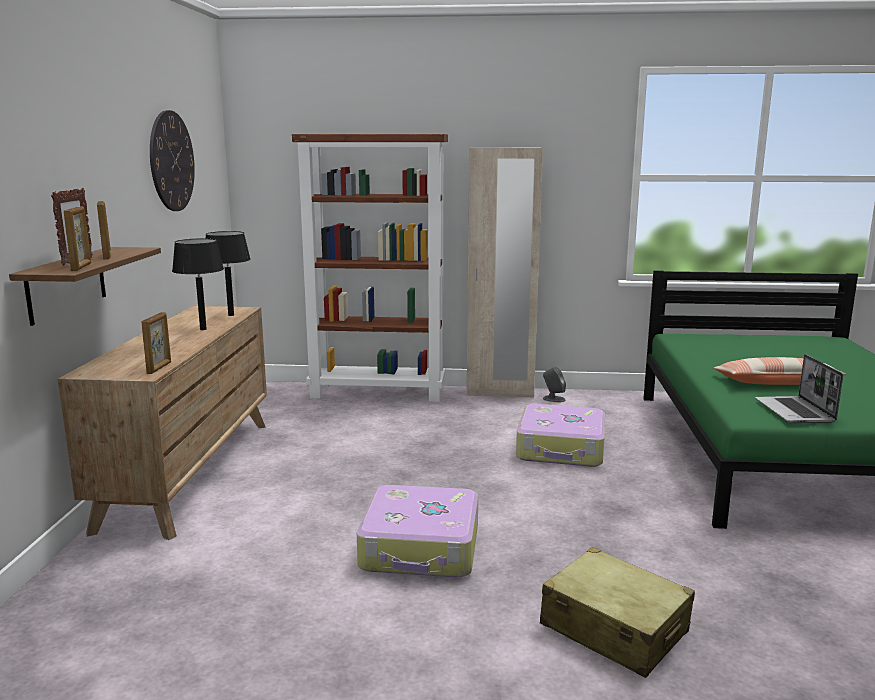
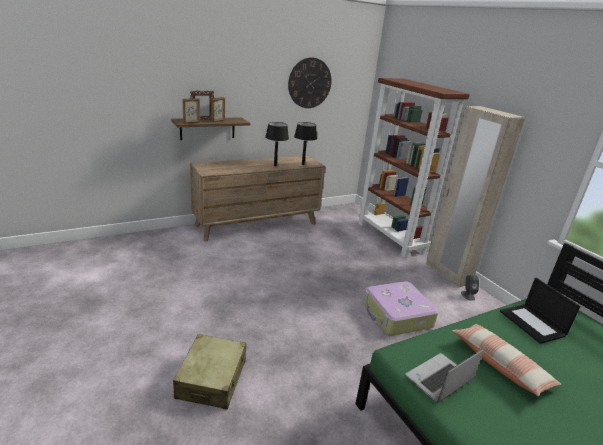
camera: 55 degrees right, 10 degrees up
picture frame [141,312,171,374] -> none
suitcase [357,485,478,577] -> none
none -> laptop [500,278,580,344]

